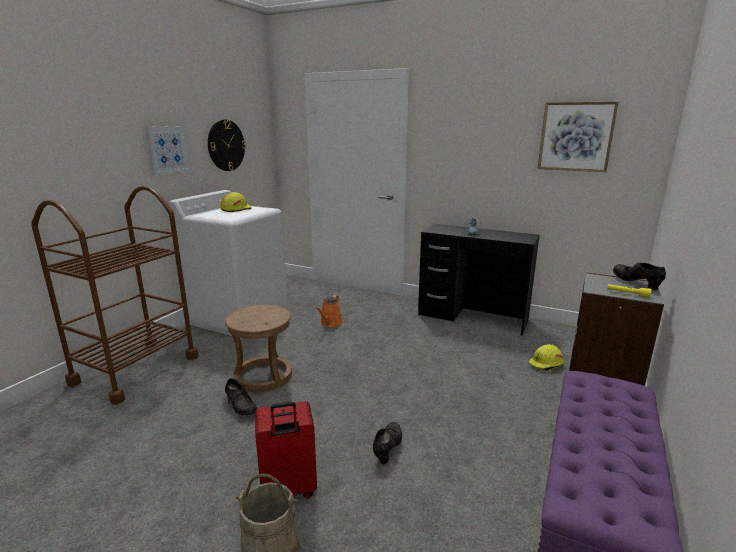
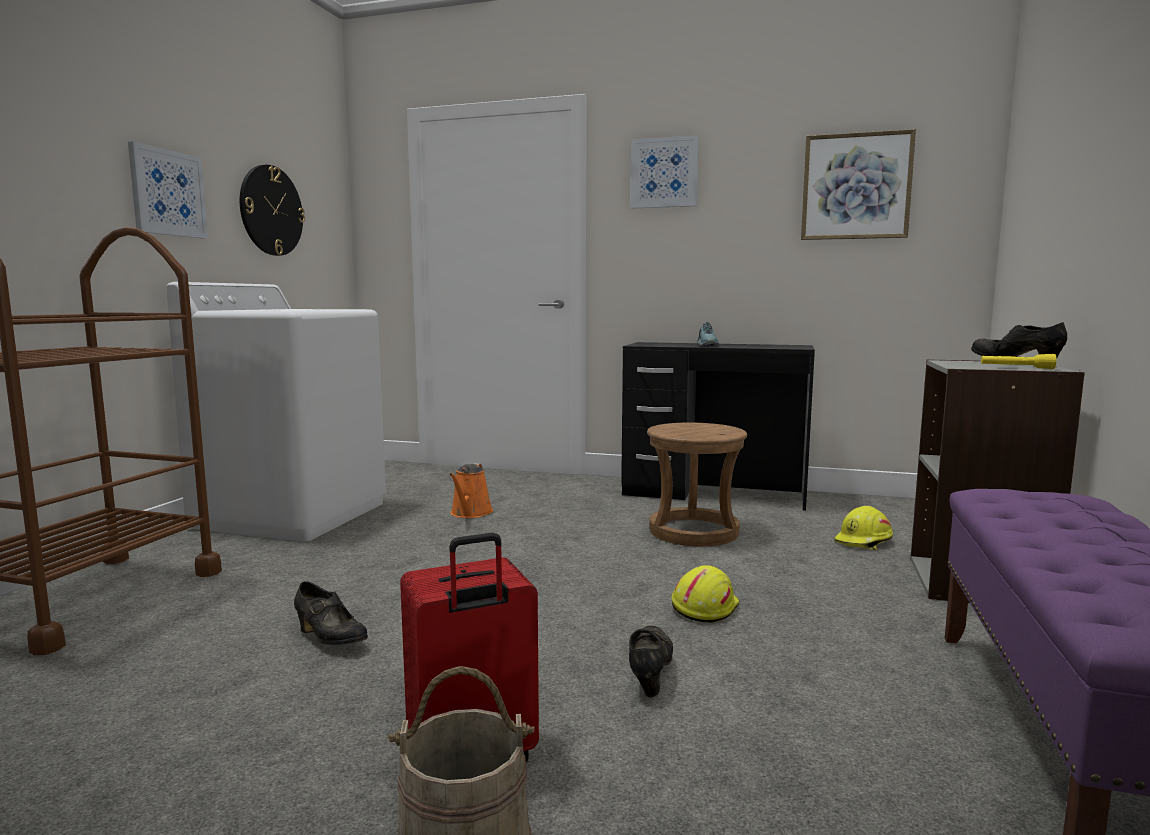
camera: 10 degrees left, 10 degrees down
yellow hard hat [220,192,251,212] -> yellow hard hat moved to [671,565,739,623]
brown stool [225,305,292,392] -> brown stool moved to [647,423,747,546]
none -> picture [631,135,699,208]

